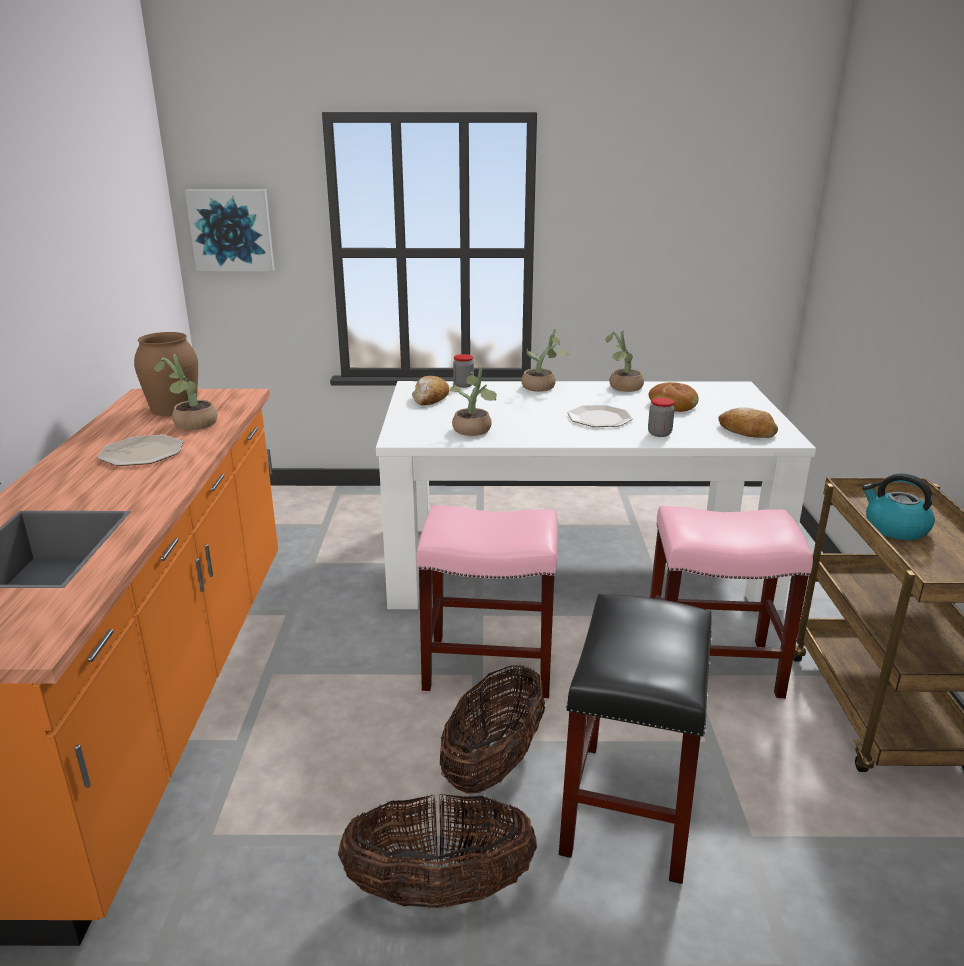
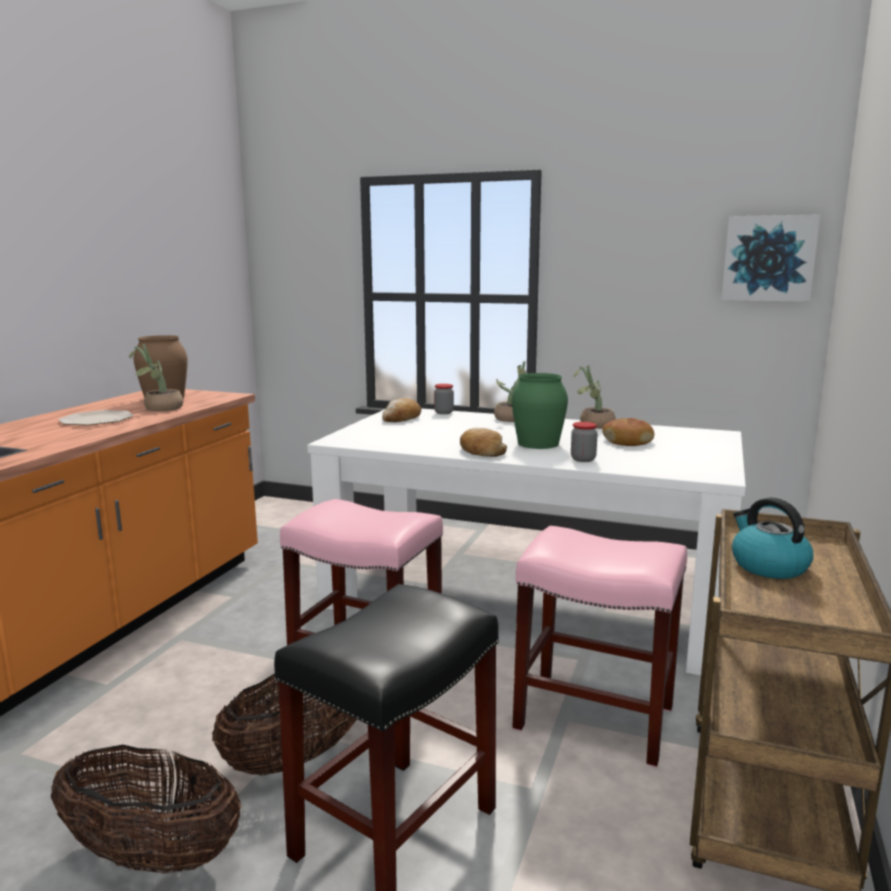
camera: 20 degrees right, 10 degrees down
picture [185,190,275,271] -> picture moved to [721,215,820,302]
potted plant [450,366,497,436] -> none
plate [567,405,633,427] -> green vase [512,373,568,449]
bread [718,408,778,438] -> bread moved to [460,428,507,457]

